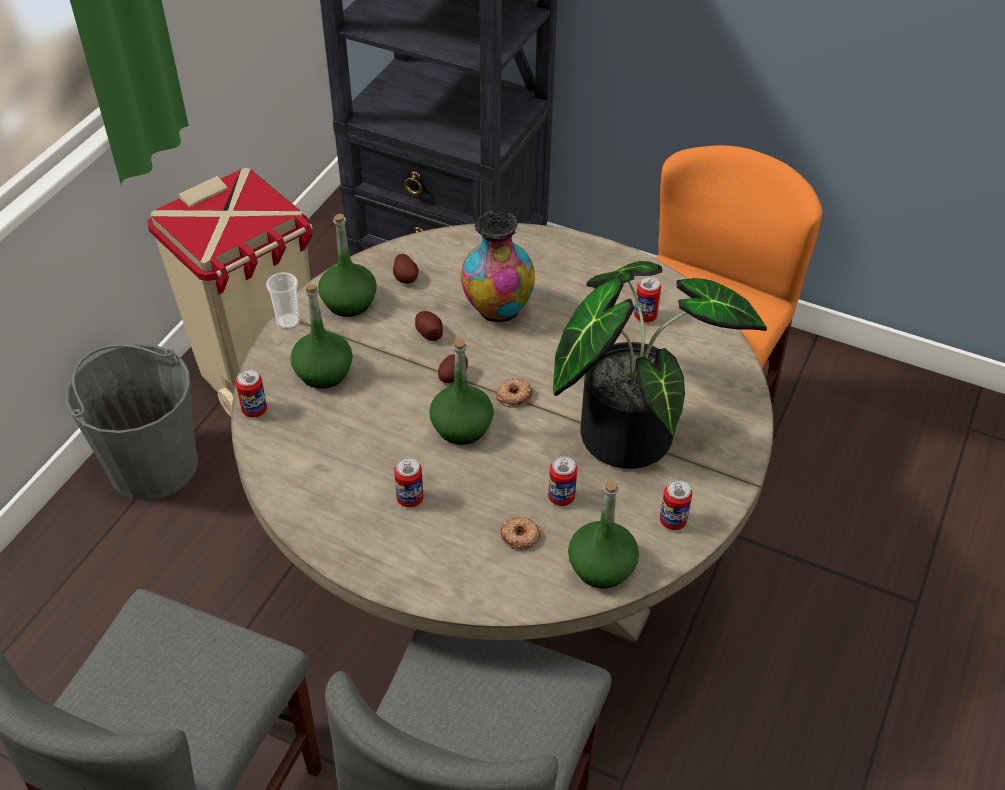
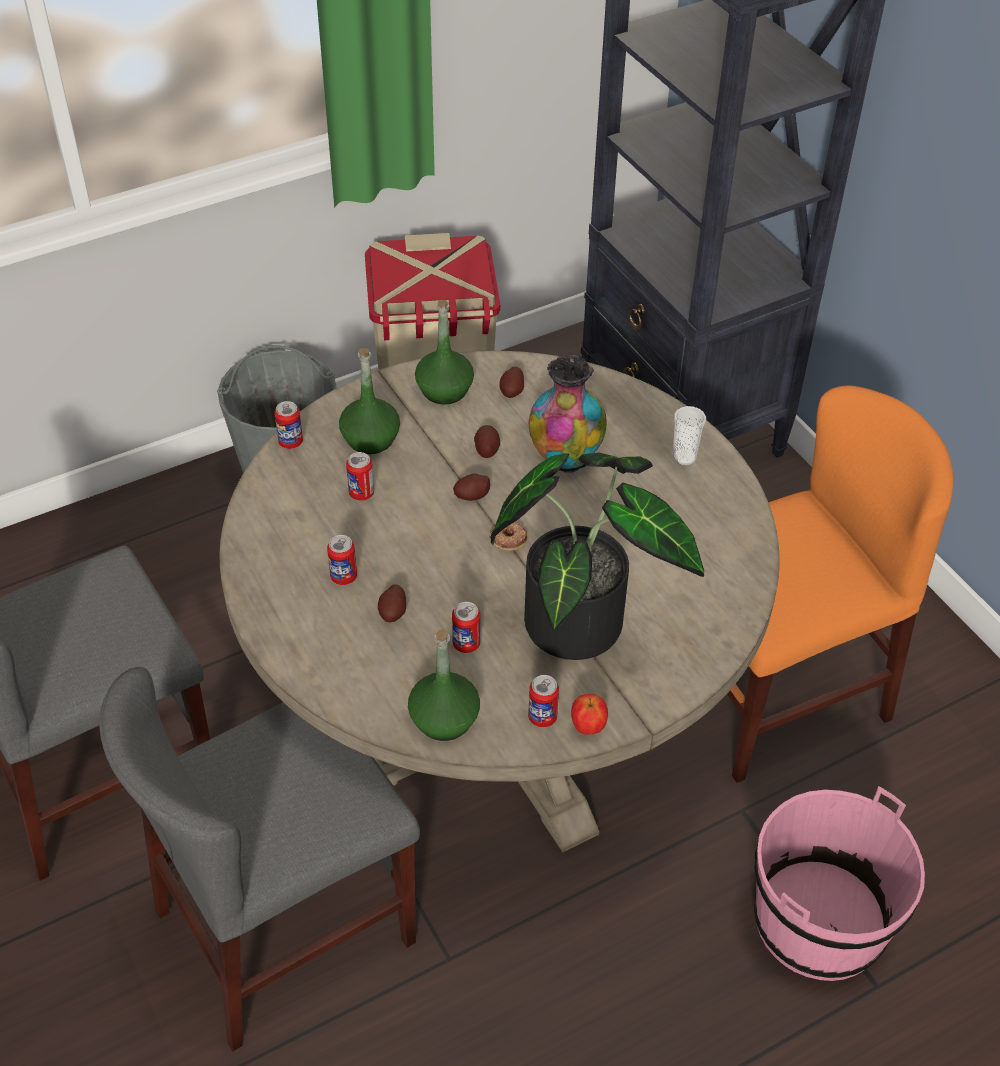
camera: 35 degrees right, 0 degrees up
cup [266,272,300,330] -> cup moved to [672,406,706,465]
green bottle [429,338,494,445] -> none
donut [500,517,541,551] -> none
can [634,276,661,322] -> can moved to [346,452,374,501]
none -> potato [378,584,406,622]
none -> apple [571,694,608,734]
none -> pink bucket [754,786,925,981]

